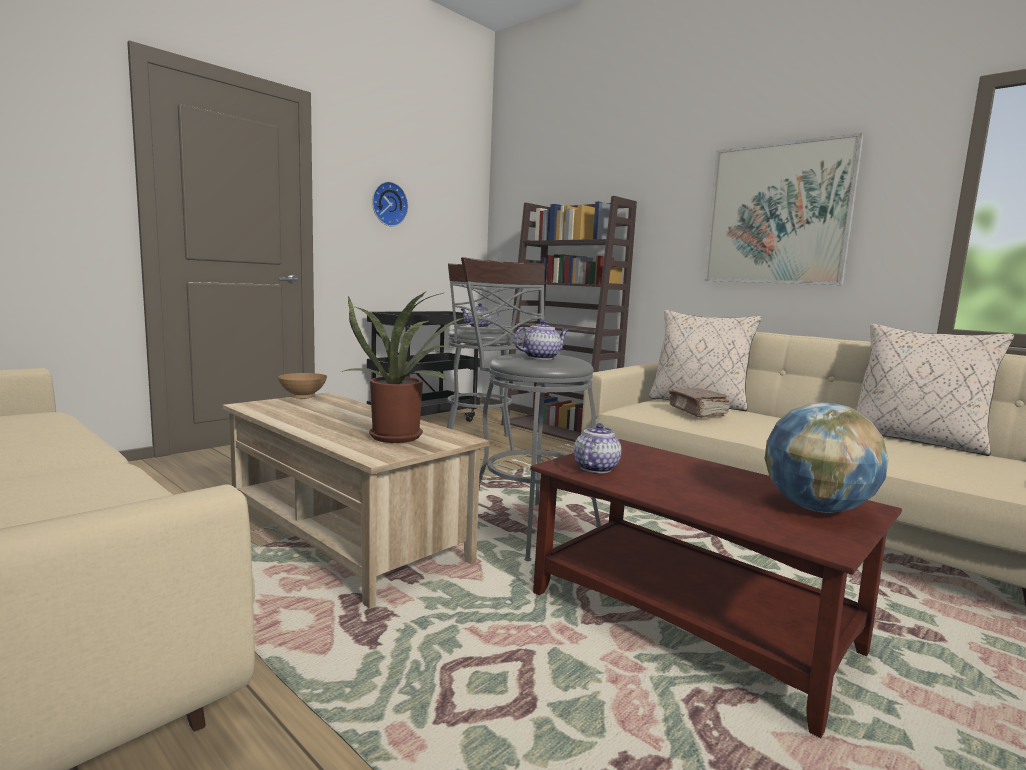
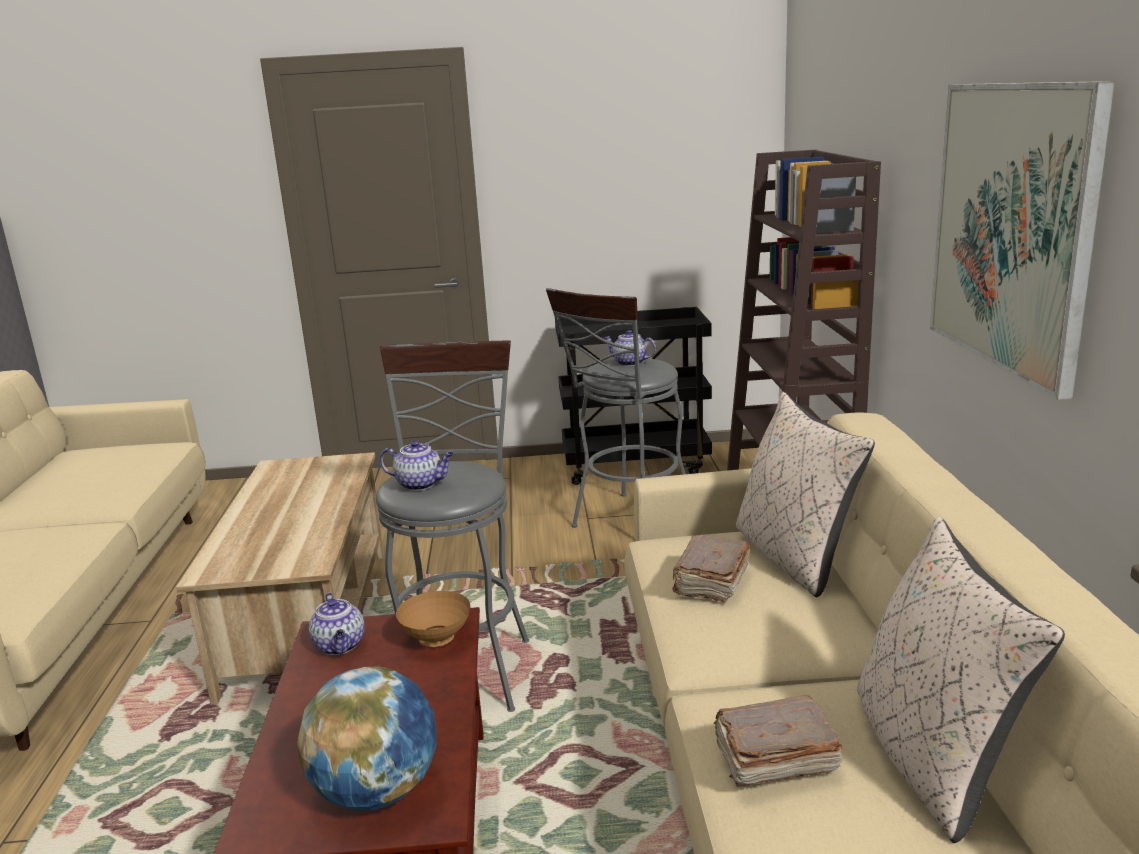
camera: 45 degrees right, 10 degrees up
brown bowl [278,373,327,399] -> brown bowl moved to [396,591,470,647]
potted plant [339,292,468,443] -> none
wall clock [372,181,408,226] -> none
teapot [574,423,621,473] -> teapot turned 90 degrees clockwise [309,593,365,655]
none -> brown book [714,695,842,787]

